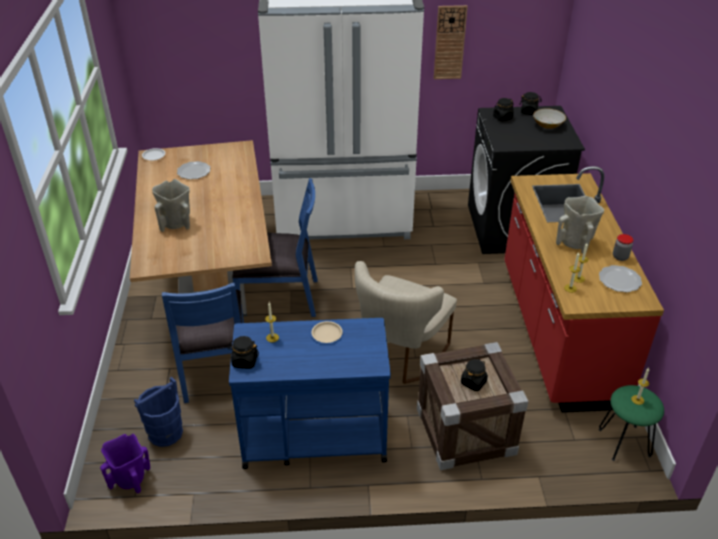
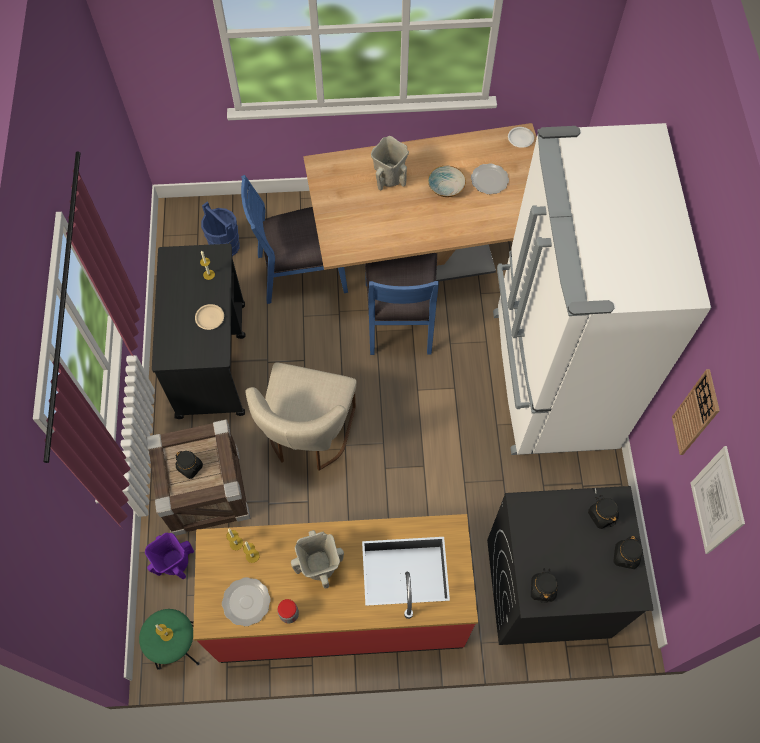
camera: 90 degrees right, 25 degrees up
purple vase [100,434,150,493] -> purple vase moved to [145,533,194,579]
black jar [228,336,259,369] -> black jar moved to [531,568,558,603]
blue cart [229,318,391,469] -> black cart [152,244,245,419]
beige chair [355,261,457,384] -> beige chair turned 105 degrees counterclockwise [246,363,356,471]
bowl [533,109,566,129] -> bowl moved to [428,165,466,197]
none -> picture [691,446,745,554]

